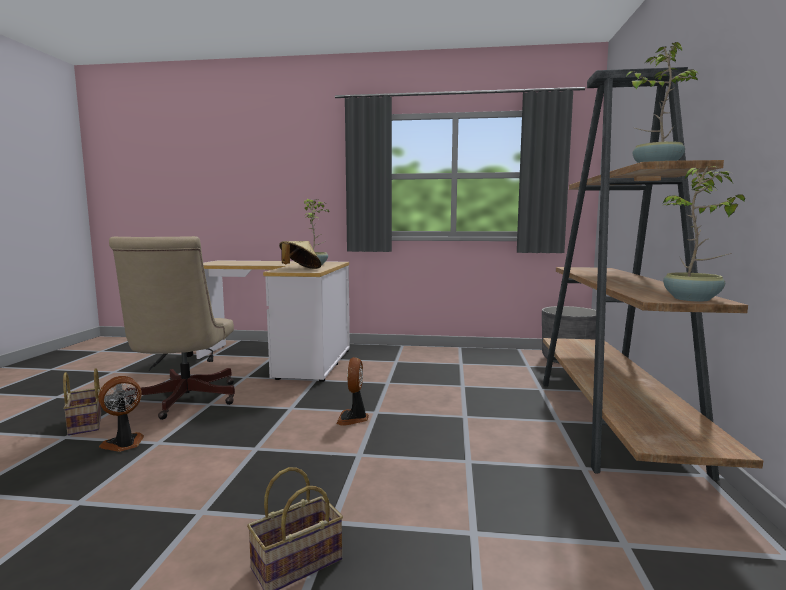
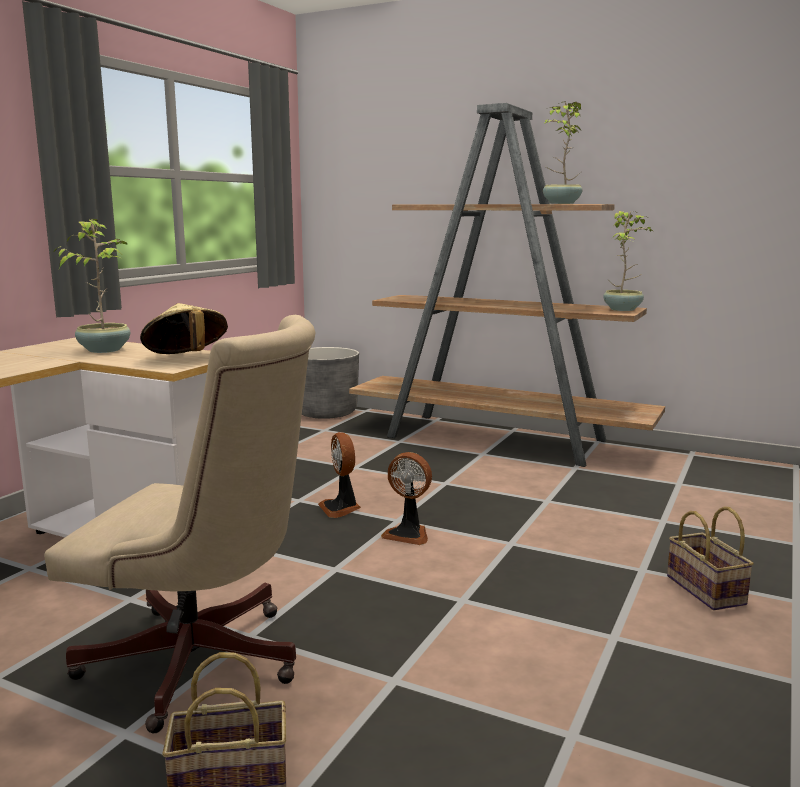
camera: 70 degrees left, 5 degrees up
fan [98,376,144,452] -> fan moved to [318,432,361,518]

